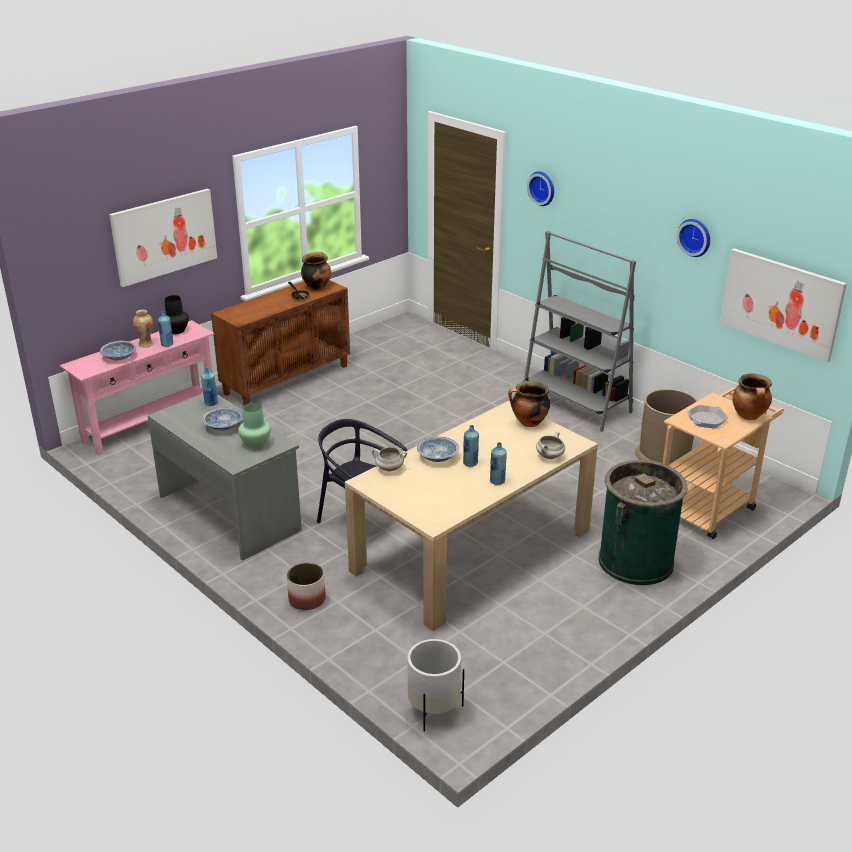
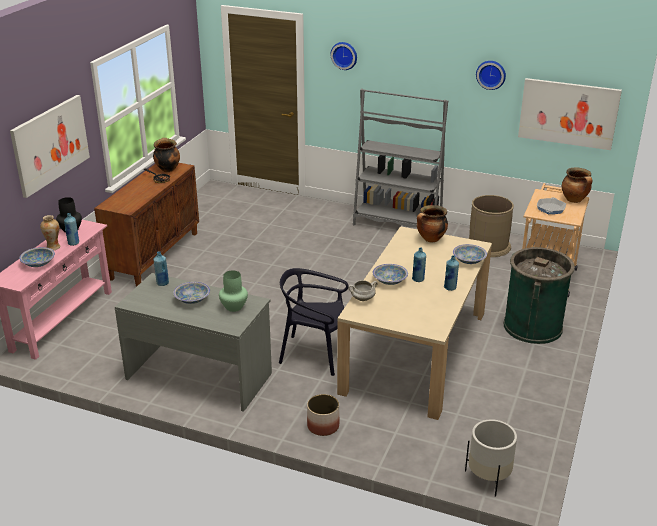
camera: 25 degrees left, 0 degrees up
white cooking pot [536,431,565,459] -> bowl [453,244,487,264]

